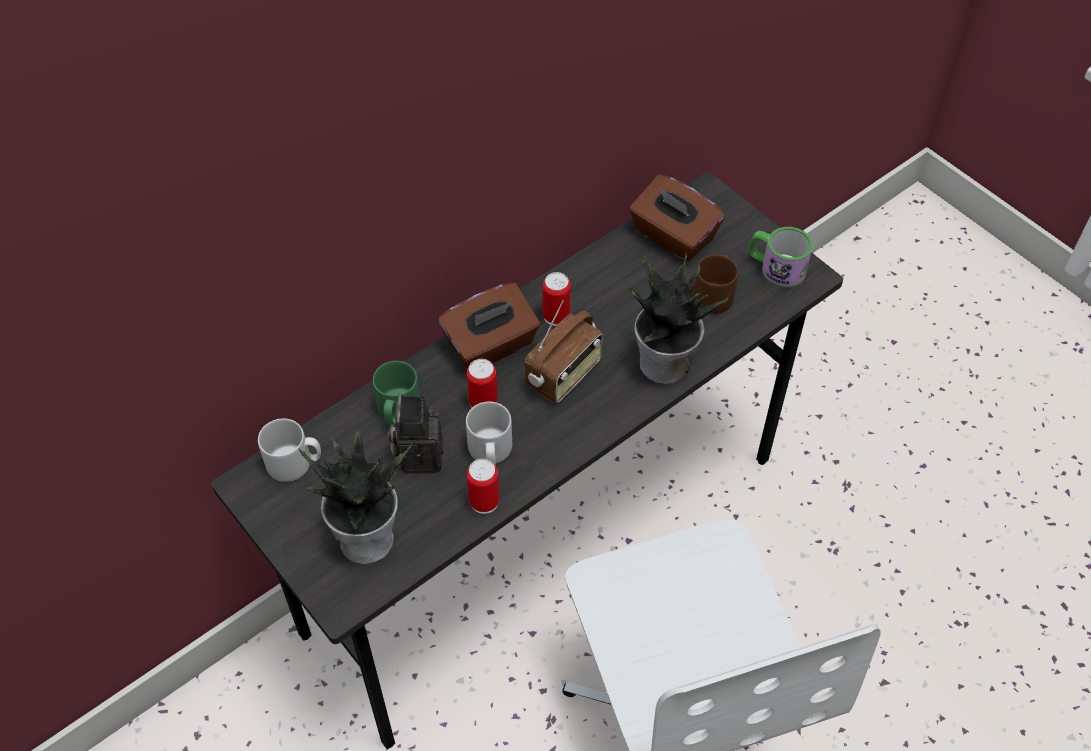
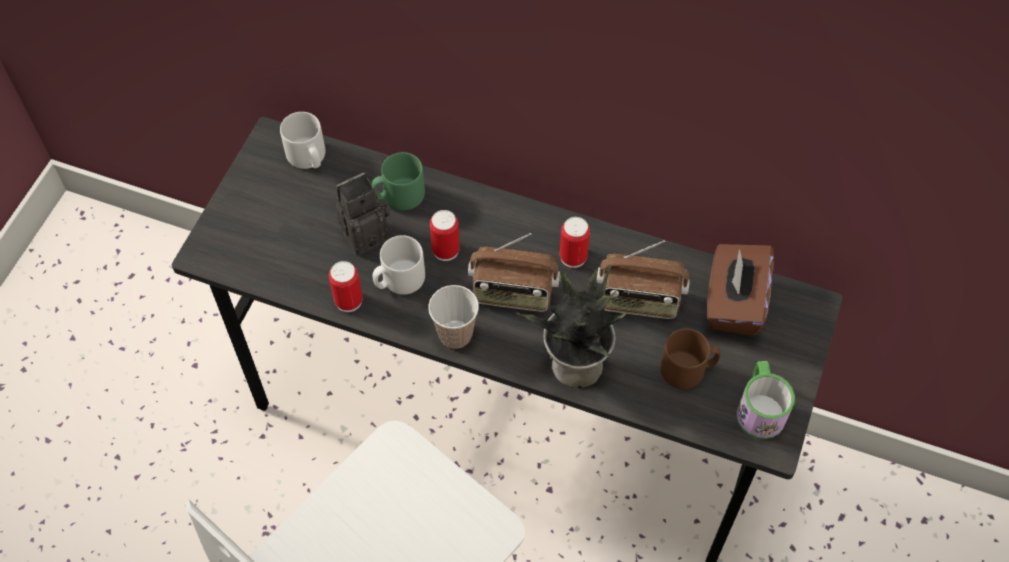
camera: 60 degrees right, 5 degrees up
potted plant [298,430,412,564] -> none
brown tissue box [438,282,540,369] -> none
none -> cup [428,285,479,349]
none -> radio [597,240,690,319]

